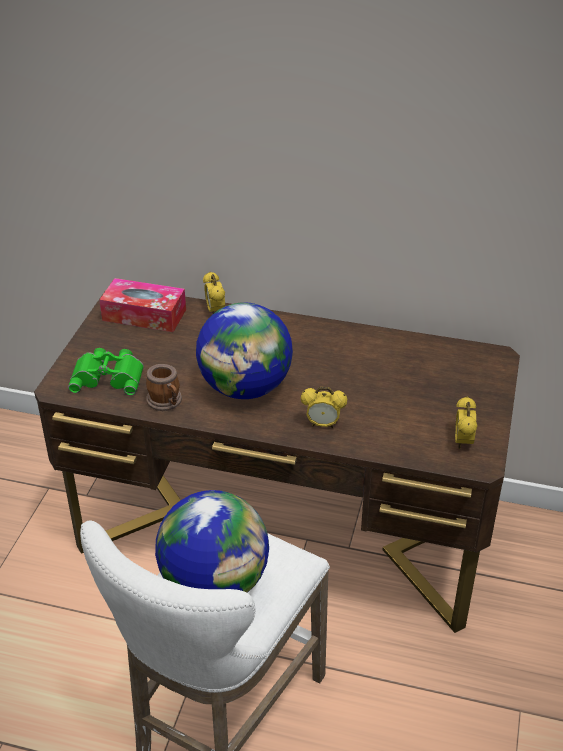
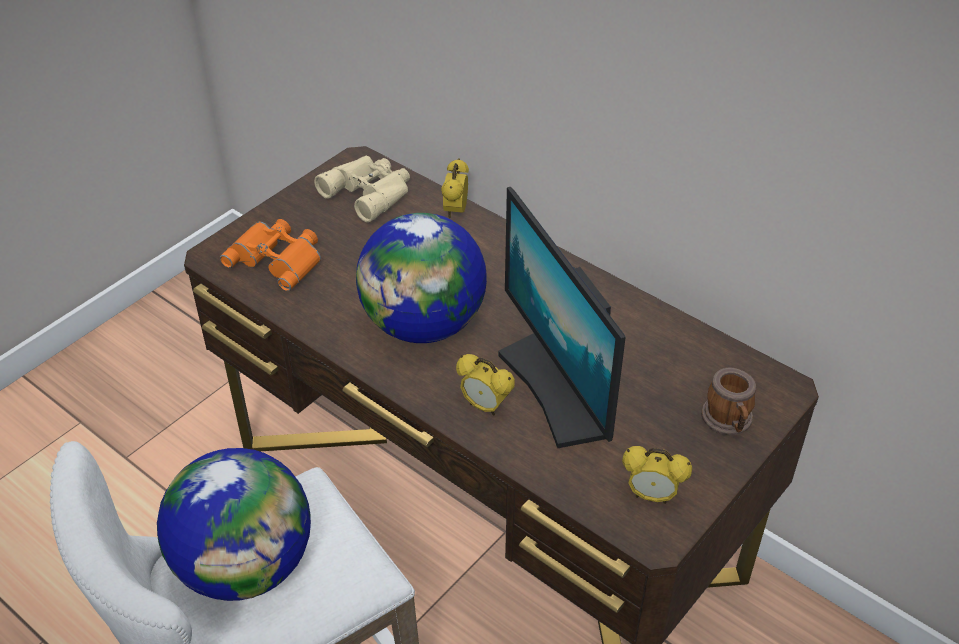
camera: 25 degrees right, 5 degrees up
green binoculars [68,348,144,396] -> orange binoculars [220,219,321,291]
tissue box [99,278,186,332] -> beige binoculars [314,155,410,223]
mug [146,364,182,411] -> mug moved to [701,368,756,435]
alarm clock [455,396,478,449] -> alarm clock turned 105 degrees counterclockwise [622,446,692,504]
none -> monitor [498,187,626,448]

